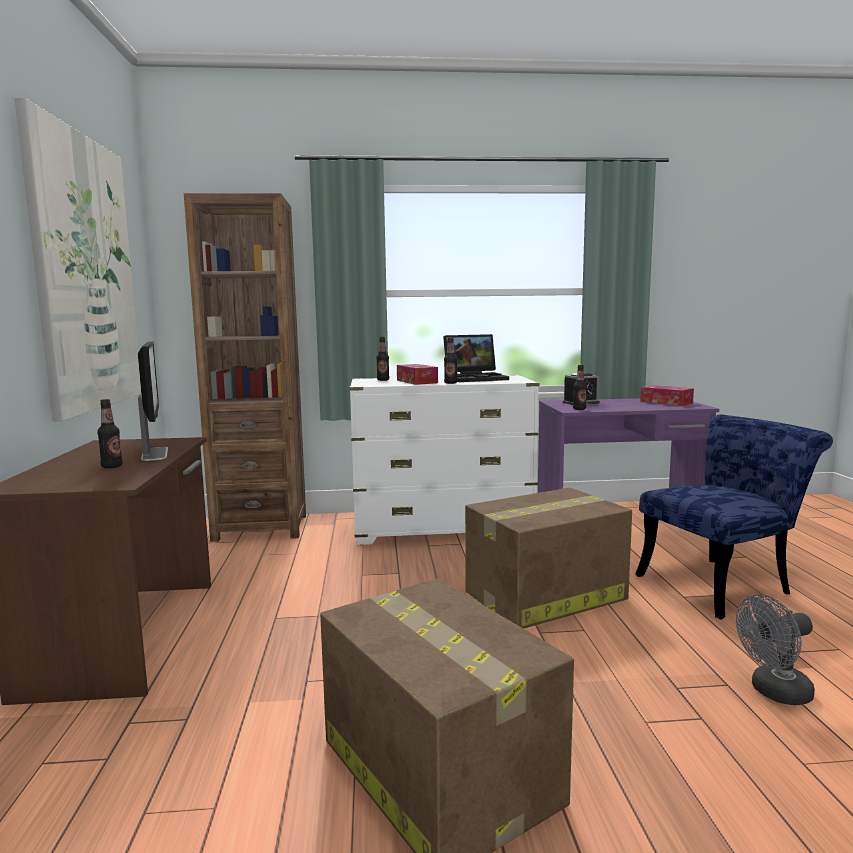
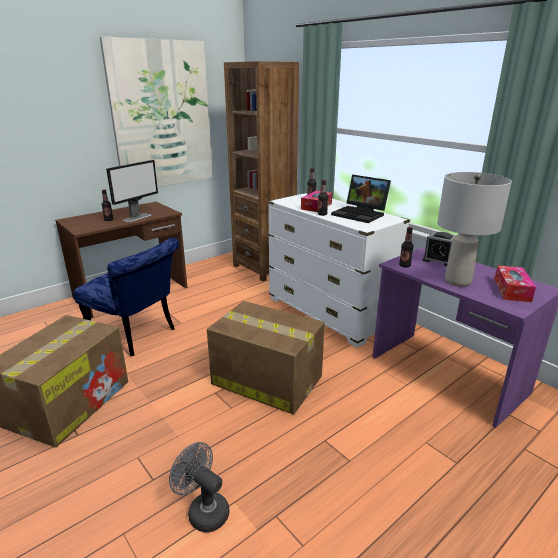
camera: 55 degrees right, 15 degrees up
blue chair [635,414,833,619] -> blue chair moved to [73,238,179,356]
none -> grey table lamp [437,172,512,287]

